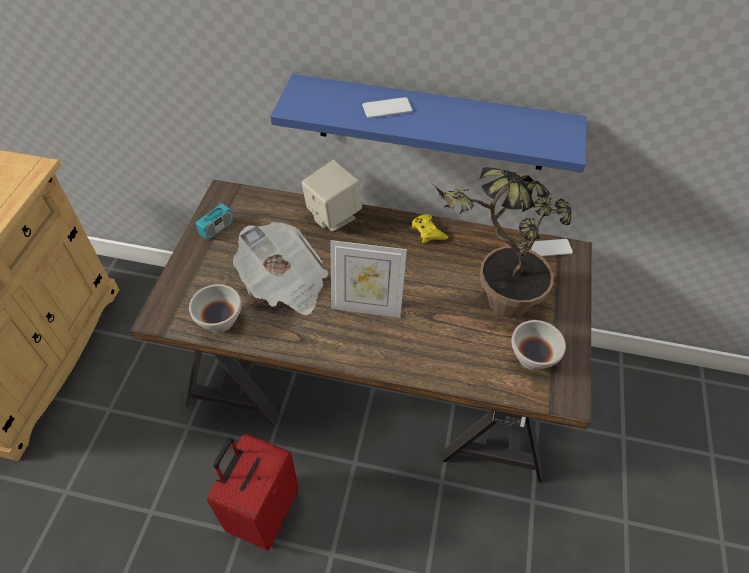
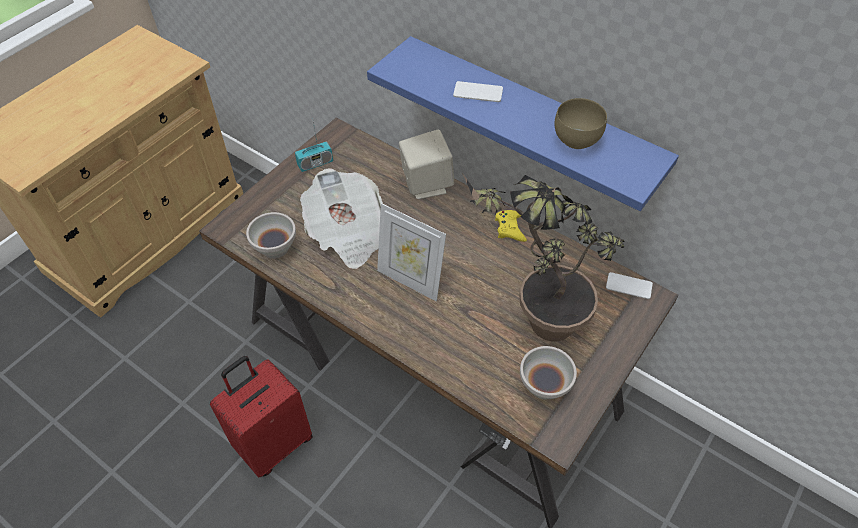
camera: 25 degrees right, 0 degrees up
none -> brown bowl [555,98,607,149]

